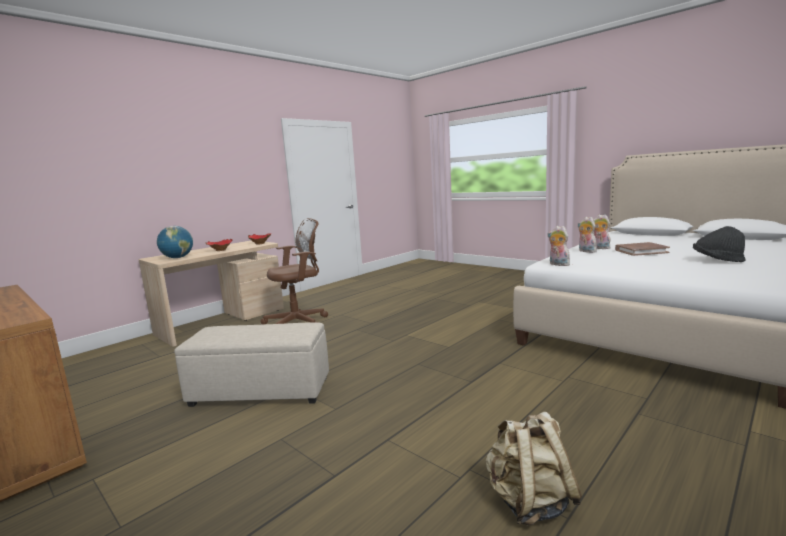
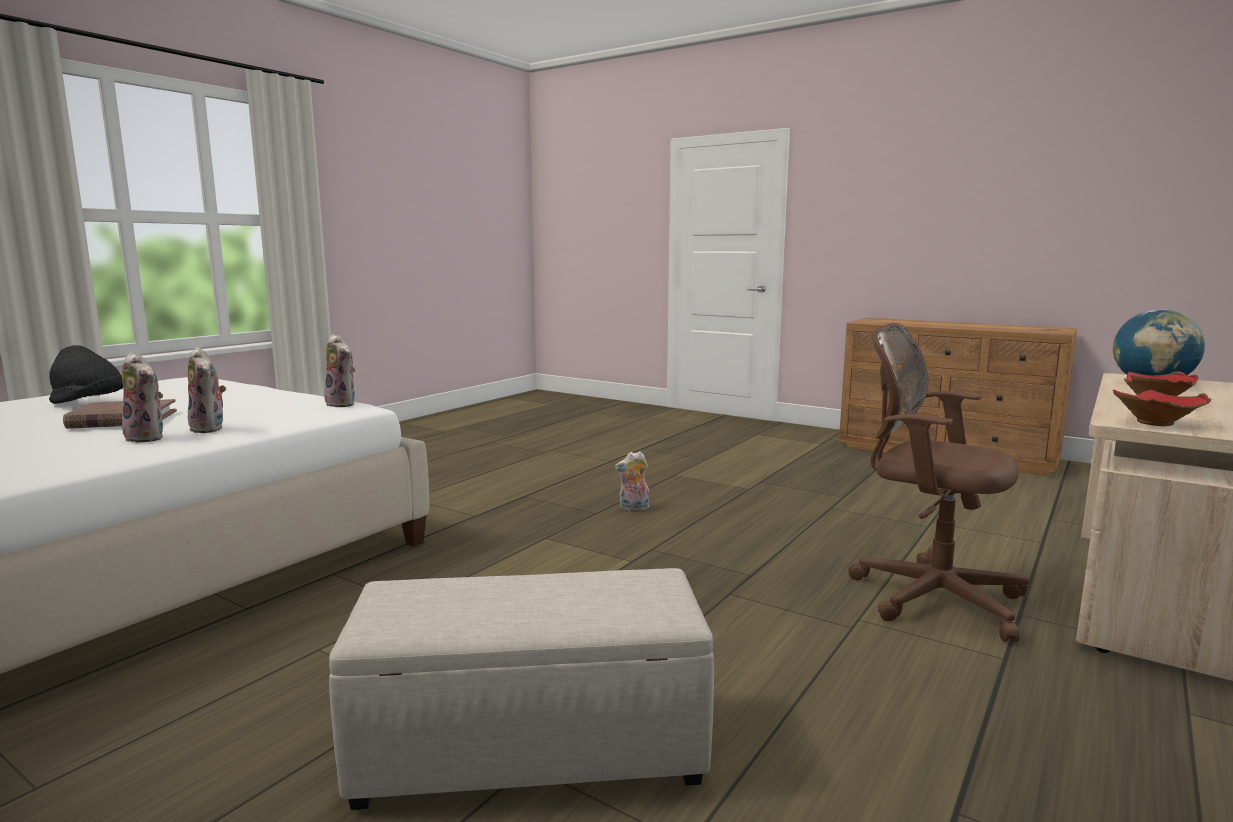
camera: 170 degrees right, 0 degrees up
beige ottoman [174,322,329,407] -> beige ottoman moved to [329,568,714,810]
brown office chair [260,218,328,325] -> brown office chair turned 75 degrees clockwise [848,323,1029,642]
beige backpack [485,412,582,525] -> none
none -> plush toy [615,451,649,511]

